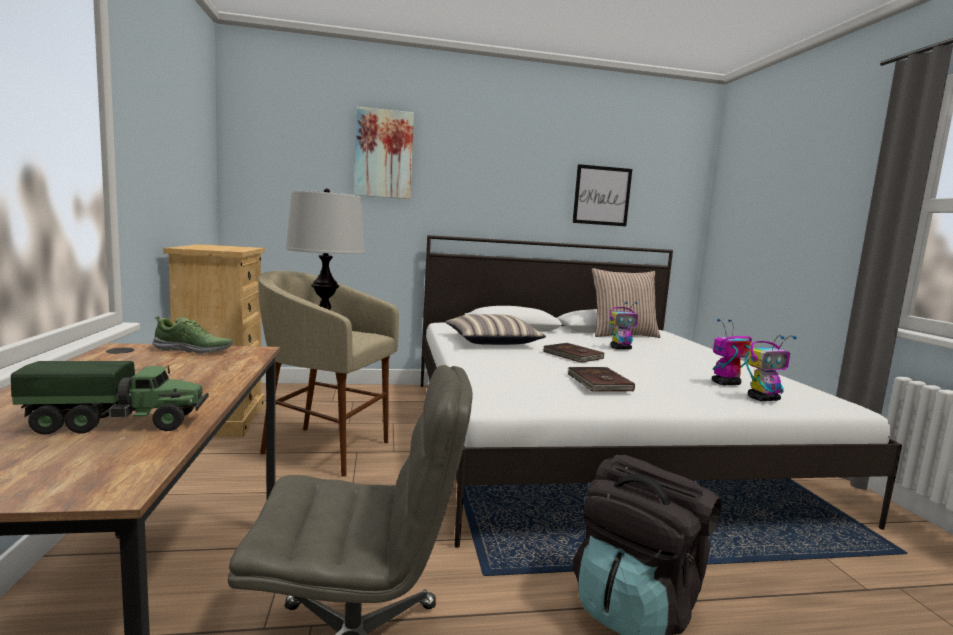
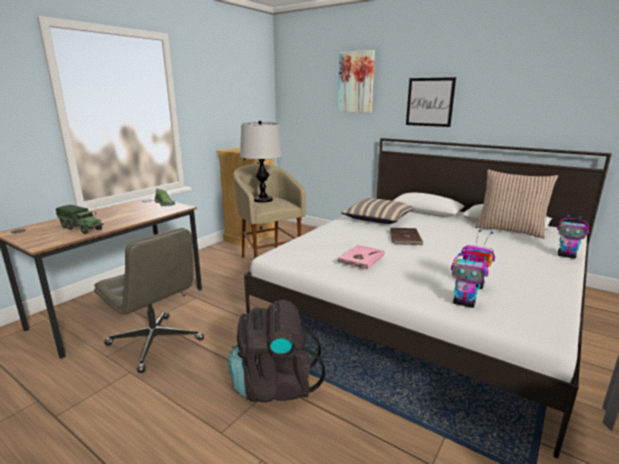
camera: 45 degrees right, 10 degrees up
brown book [568,367,635,392] -> pink book [337,245,385,270]
picture [572,164,632,226] -> picture moved to [406,77,456,127]
toy robot [610,301,638,350] -> toy robot moved to [557,215,589,259]

